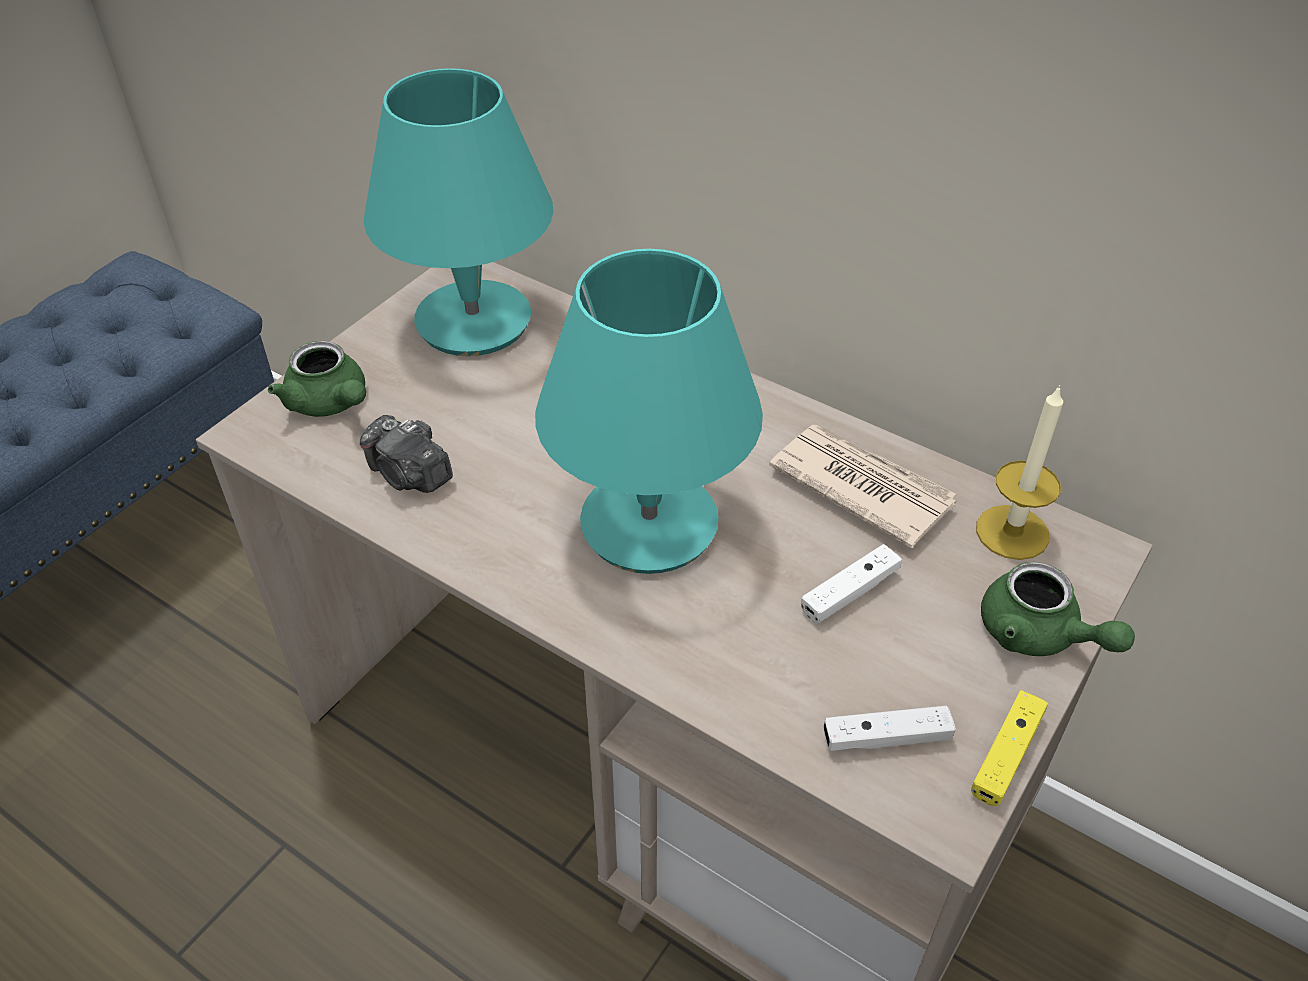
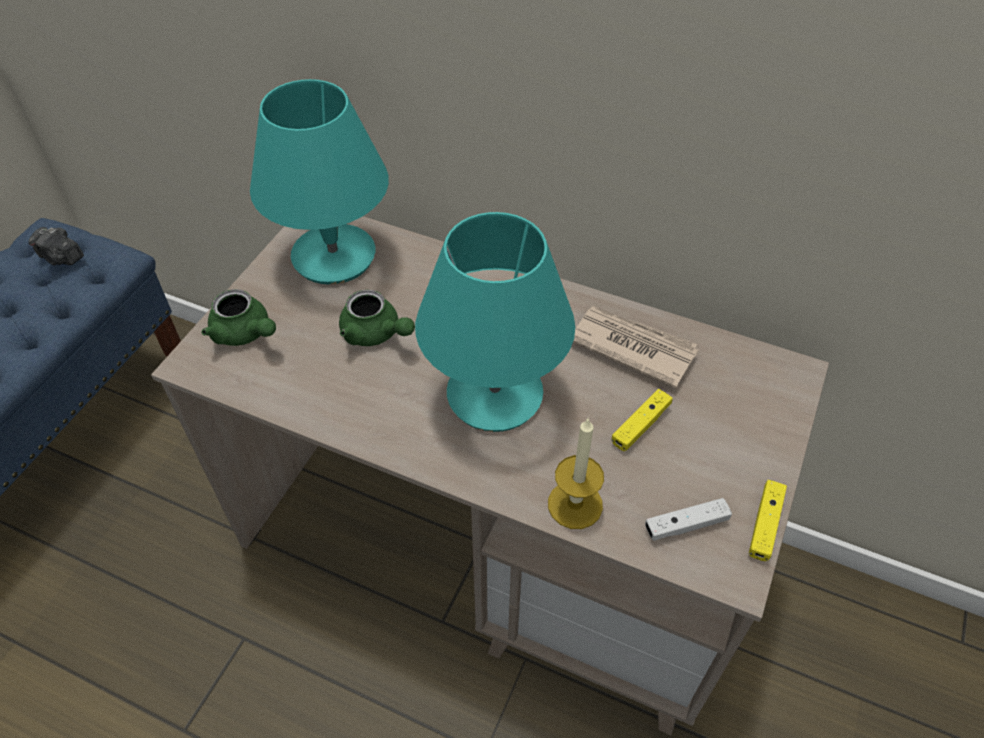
camera: 10 degrees left, 5 degrees up
camera [360,415,453,493] -> camera moved to [28,227,84,265]
white game controller [801,544,902,624] -> yellow game controller [612,389,673,451]
candle [976,385,1063,560] -> candle moved to [548,418,604,529]
green teapot [981,562,1135,656] -> green teapot moved to [339,290,415,346]

